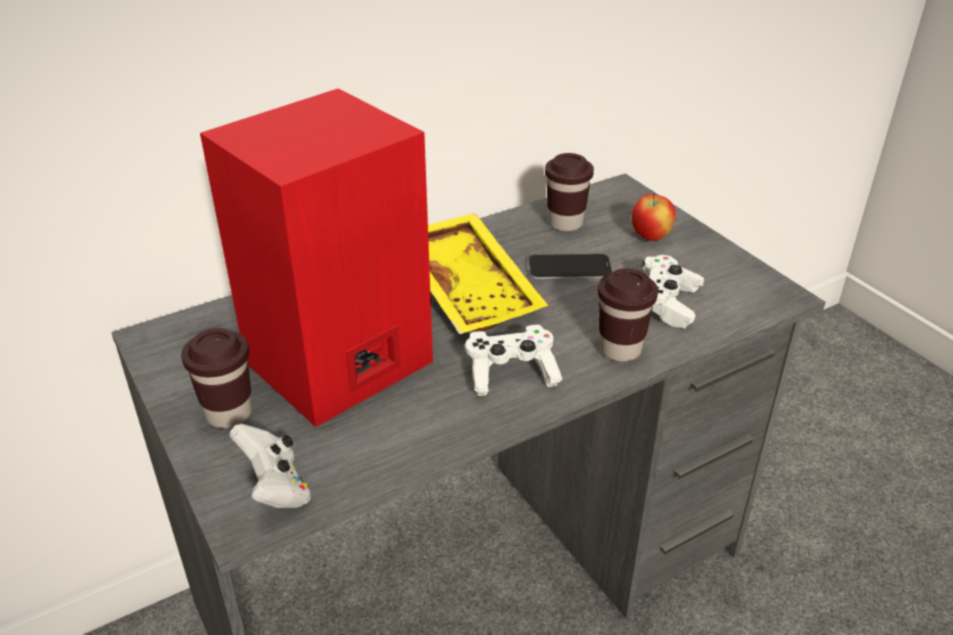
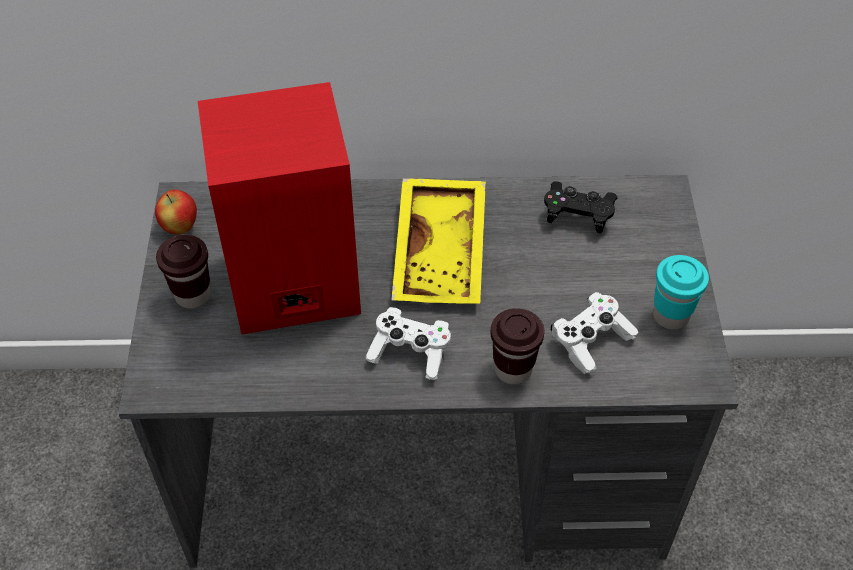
camera: 30 degrees right, 15 degrees up
white game controller [230,424,311,508] -> none
phone [529,254,612,279] -> none
brown cup [545,153,594,232] -> black game controller [544,181,617,233]
apple [631,193,676,241] -> apple moved to [155,189,197,235]
none -> turquoise cup [653,255,709,330]

